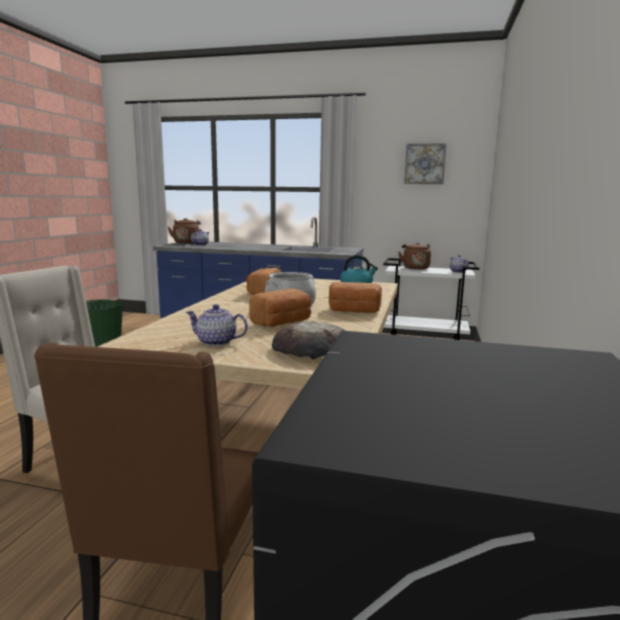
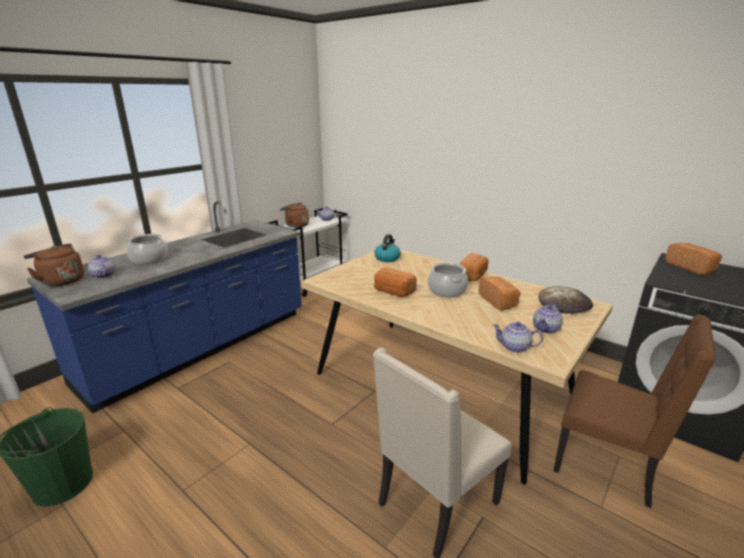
camera: 65 degrees left, 10 degrees up
picture [404,143,446,184] -> none
none -> cooking pot [125,234,168,264]
none -> teapot [493,322,543,353]
none -> bread [665,243,722,275]

